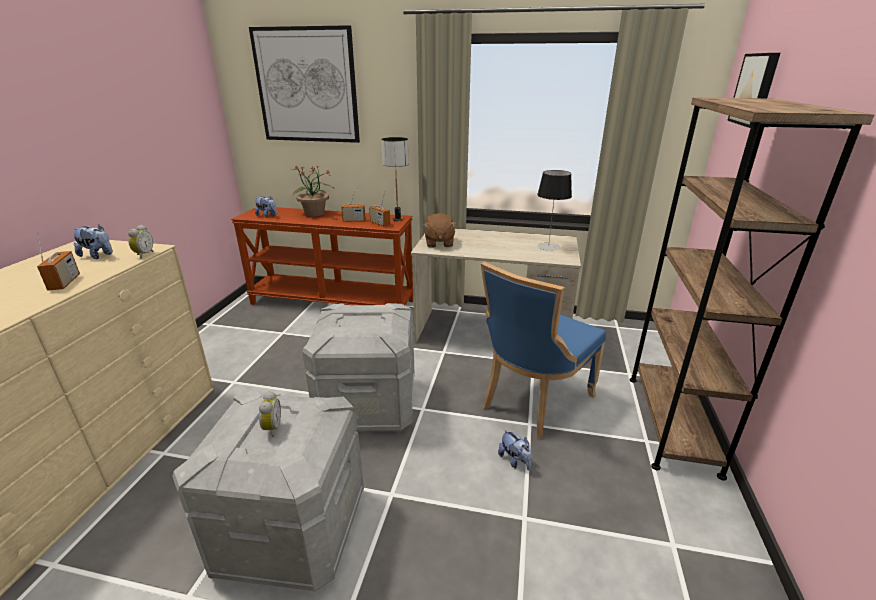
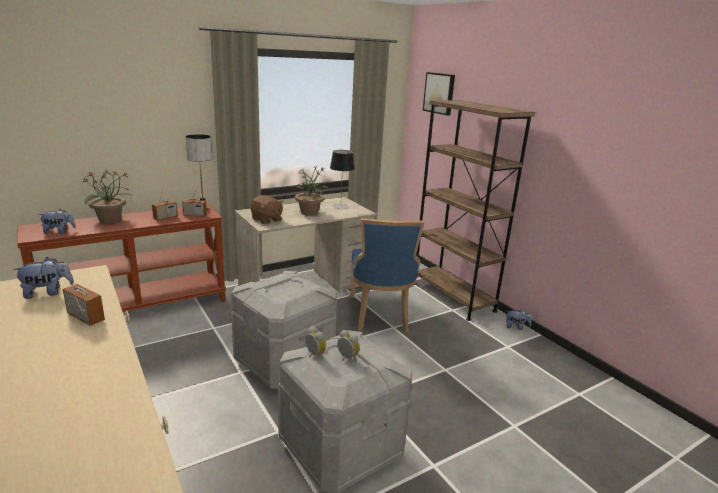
camera: 45 degrees left, 5 degrees down
alarm clock [128,225,153,259] -> alarm clock moved to [306,326,326,359]
picture [249,25,360,143] -> none
plush toy [498,429,532,471] -> plush toy moved to [506,309,532,330]
none -> potted plant [295,165,329,216]

